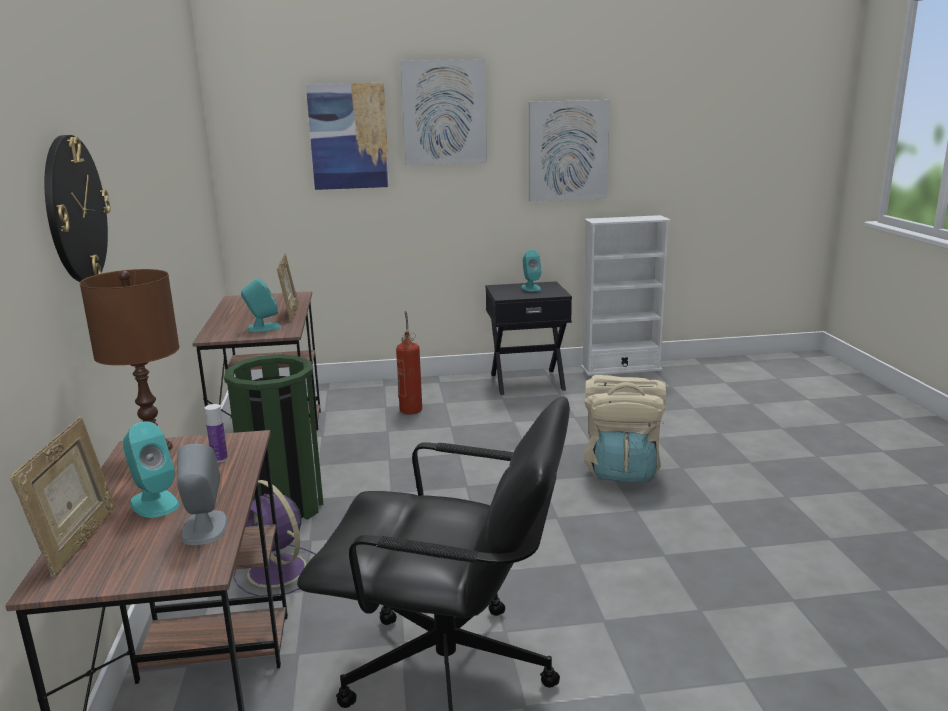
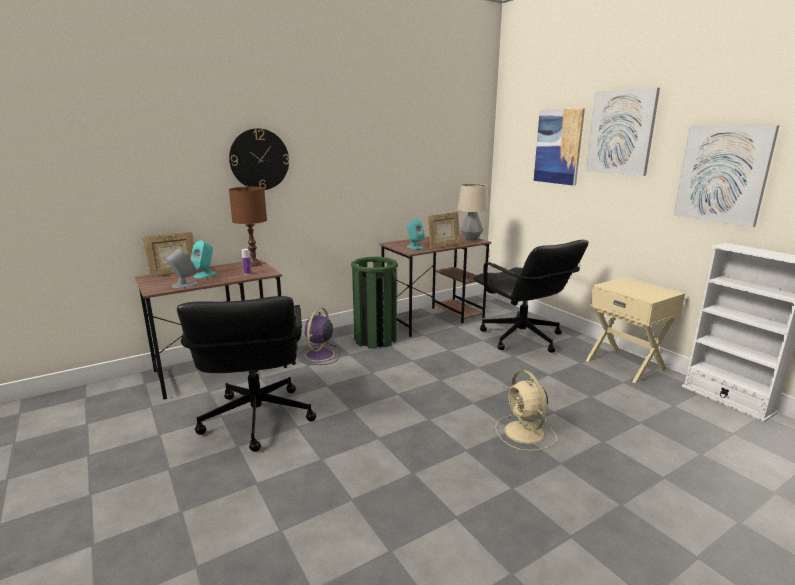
camera: 65 degrees right, 0 degrees up
fire extinguisher [396,311,422,414] -> black office chair [473,240,589,353]
black nightstand [486,281,572,395] -> beige nightstand [586,277,685,383]
turquoise speaker [521,250,542,291] -> none
beige backpack [584,375,666,483] -> beige fan [495,370,557,451]
none -> table lamp [457,184,488,241]

